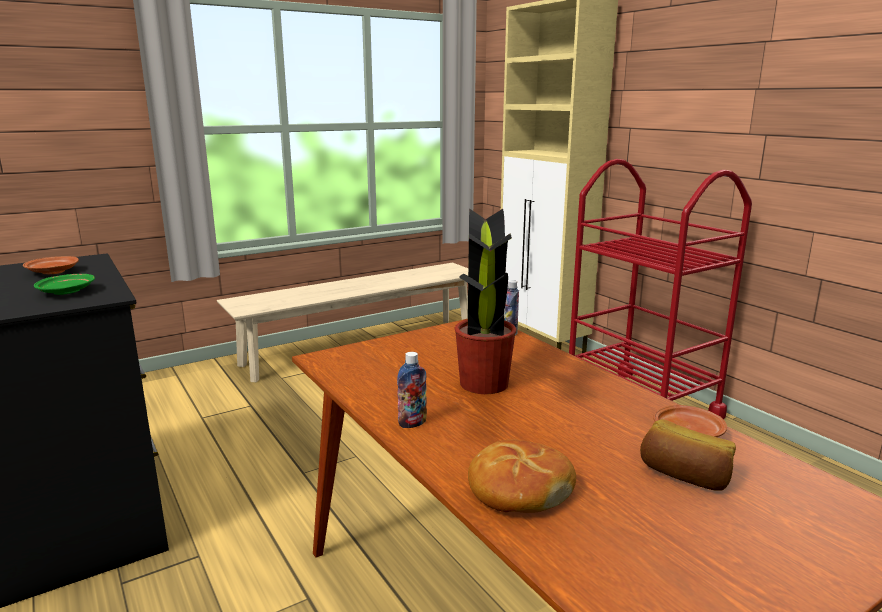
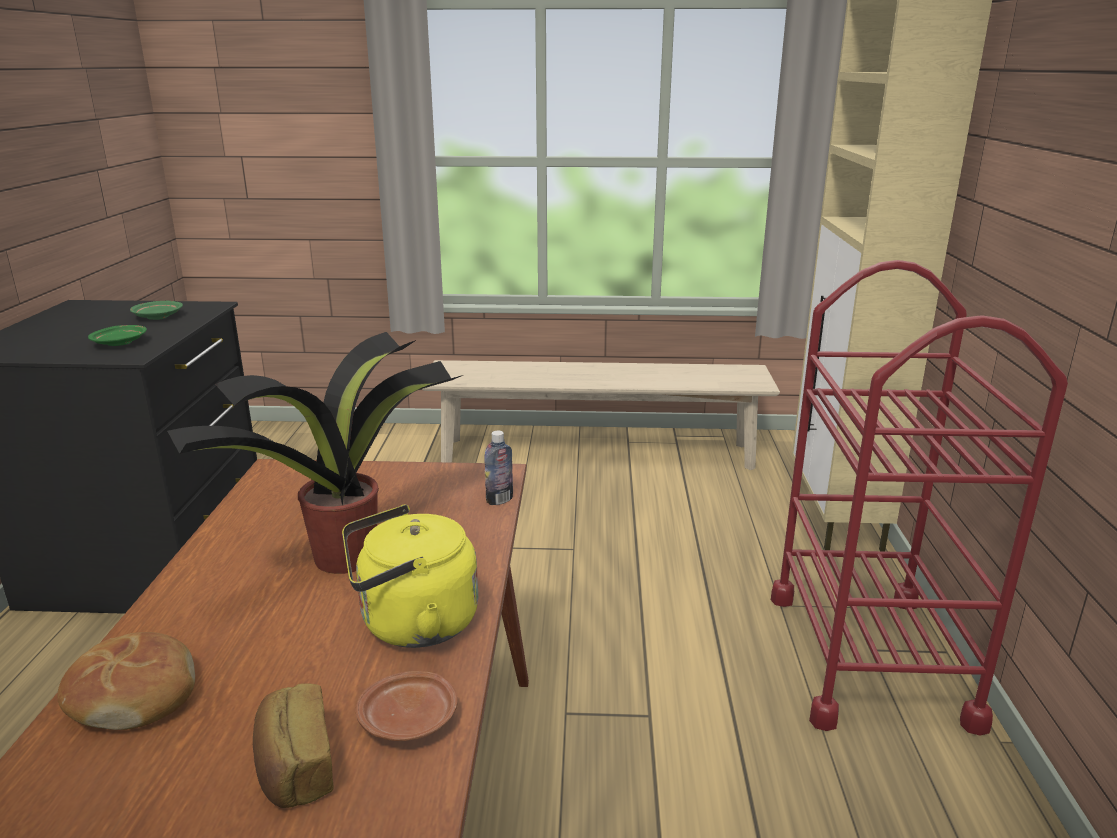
camera: 35 degrees right, 5 degrees up
brown plate [23,256,79,274] -> green plate [130,301,183,320]
bottle [397,352,427,428] -> none
none -> yellow kettle [342,505,478,648]

